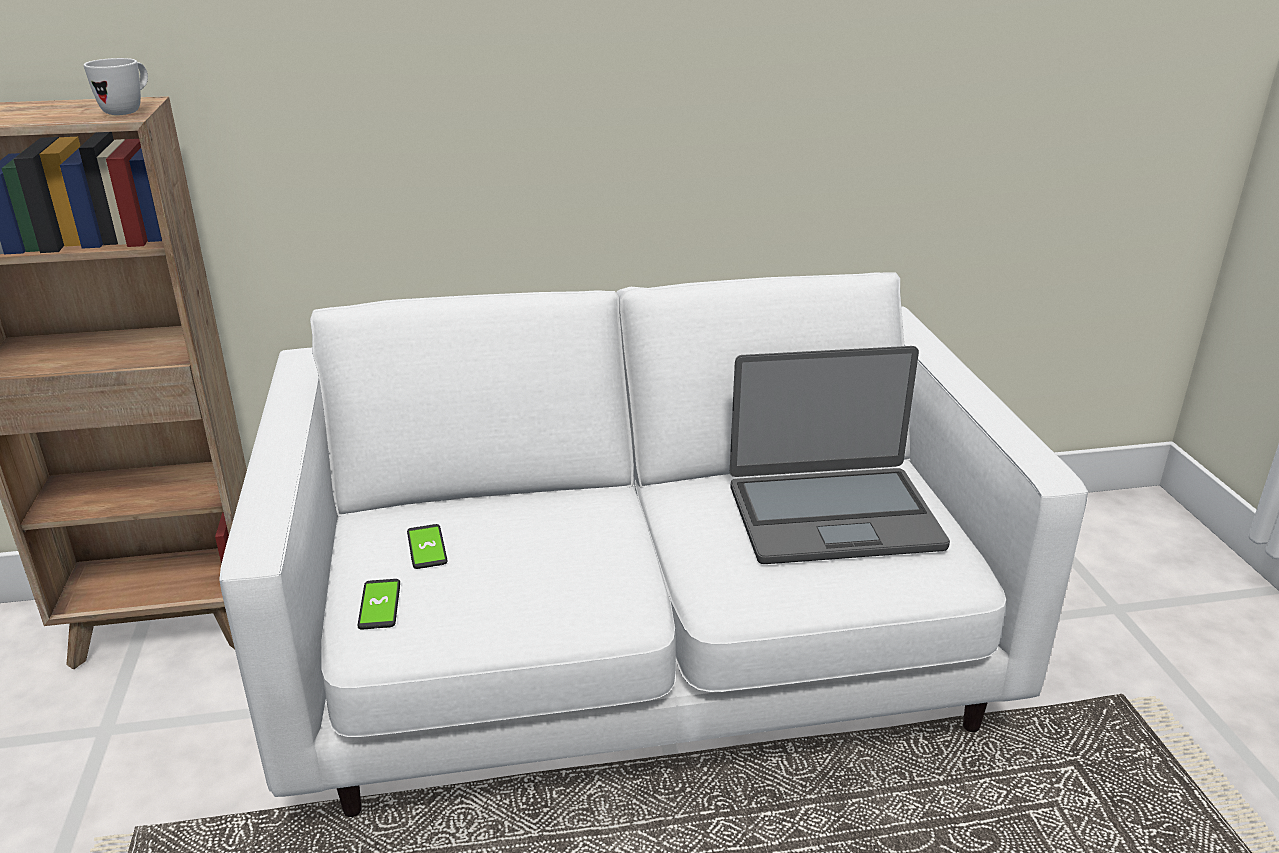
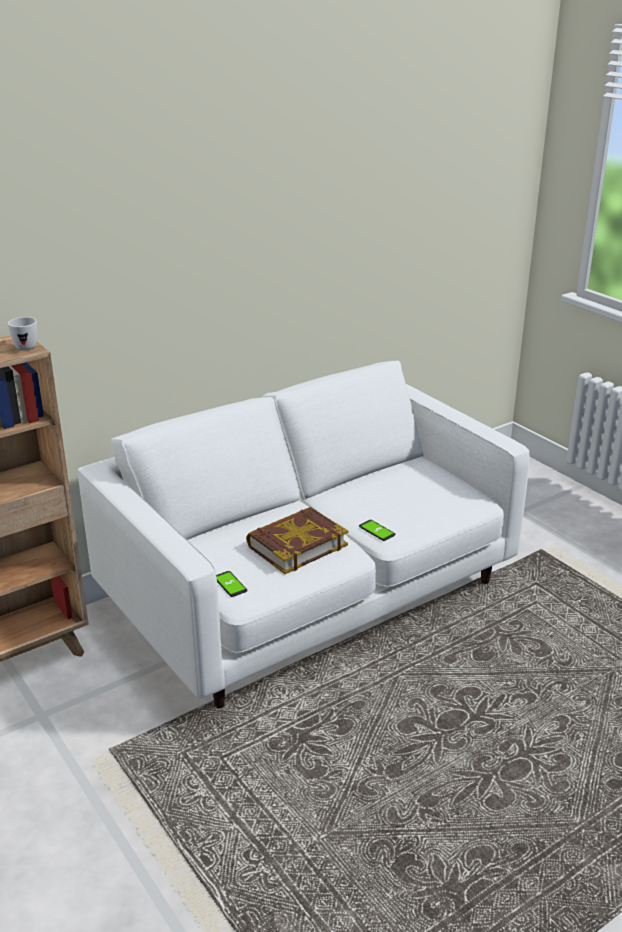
camera: 25 degrees left, 0 degrees up
phone [407,524,448,569] -> phone moved to [359,520,395,541]
laptop [730,346,950,564] -> none
none -> book [246,507,348,574]

